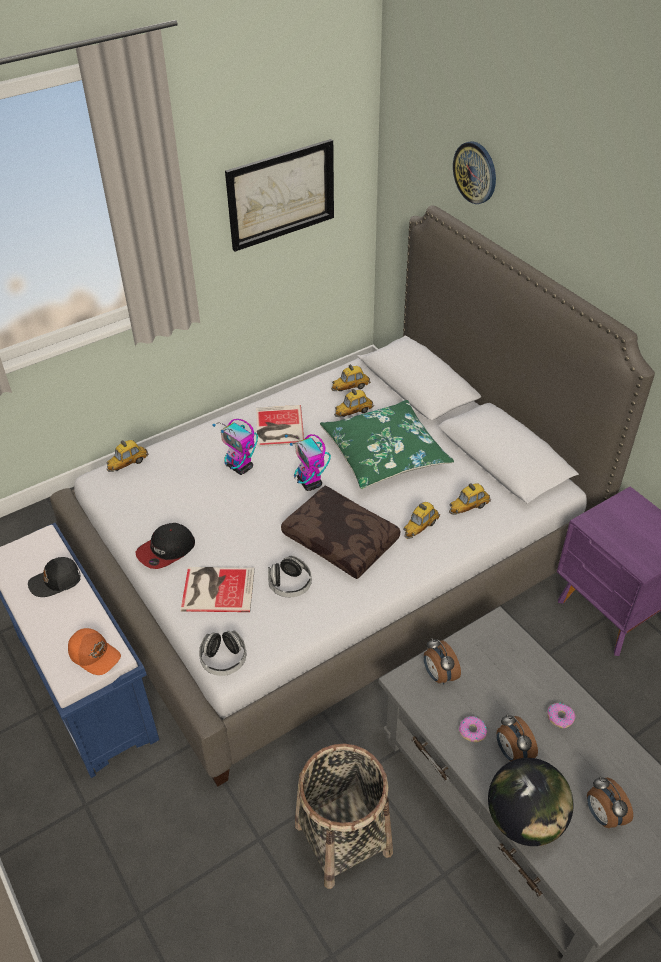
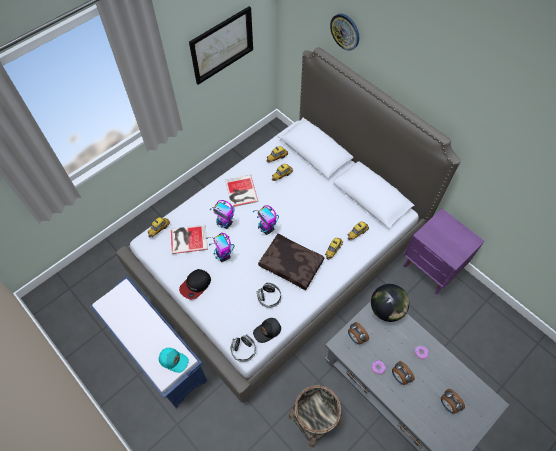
camera: 10 degrees left, 15 degrees up
black cap [28,557,80,597] -> black cap moved to [253,318,281,343]
orange cap [68,628,121,675] -> turquoise cap [159,348,189,373]
book [181,567,255,612] -> book moved to [171,225,208,254]
green pillow [320,400,454,489] -> none
globe [488,758,573,846] -> globe moved to [371,284,409,322]
none -> toy robot [206,233,234,262]

